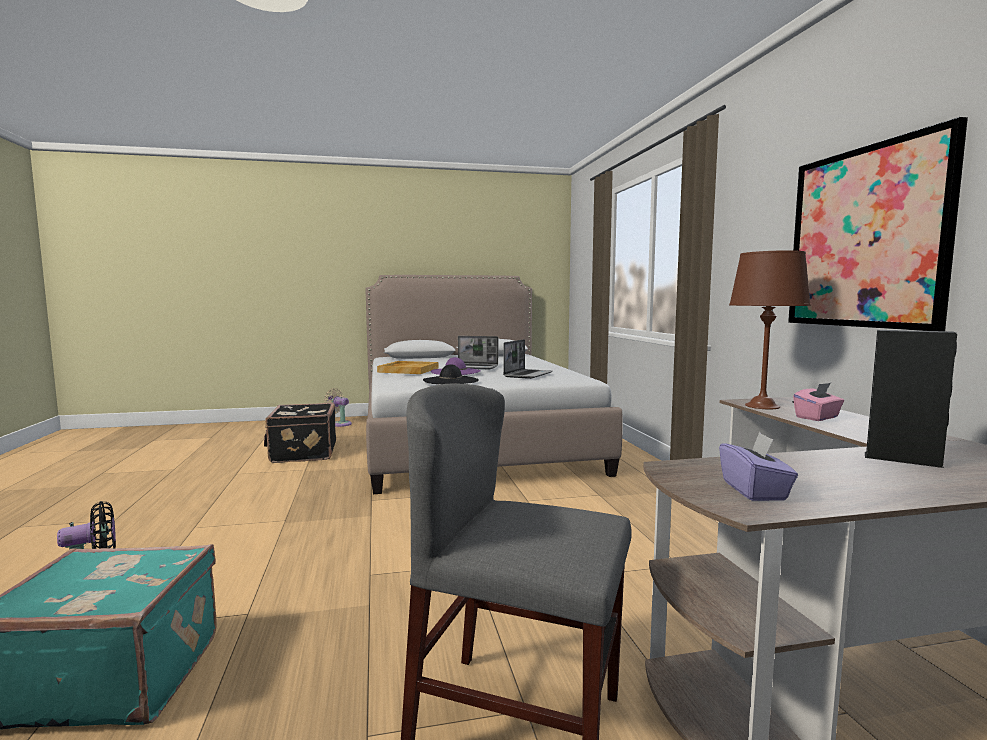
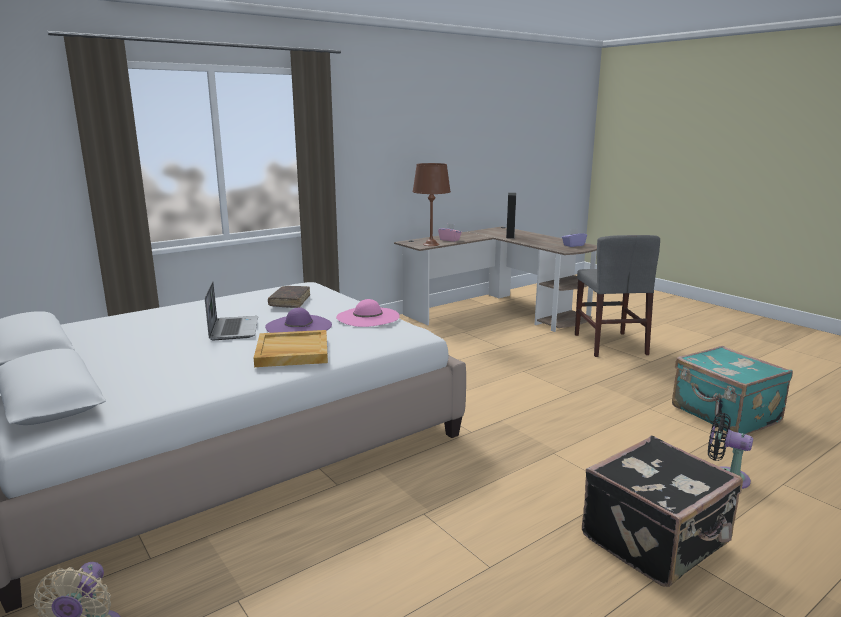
camera: 115 degrees left, 10 degrees up
black suitcase [264,403,336,463] -> black suitcase moved to [582,435,743,587]
black hat [423,364,479,384] -> pink hat [336,299,400,327]
laptop [503,339,553,379] -> brown book [268,286,310,308]
picture [788,117,968,331] -> none

